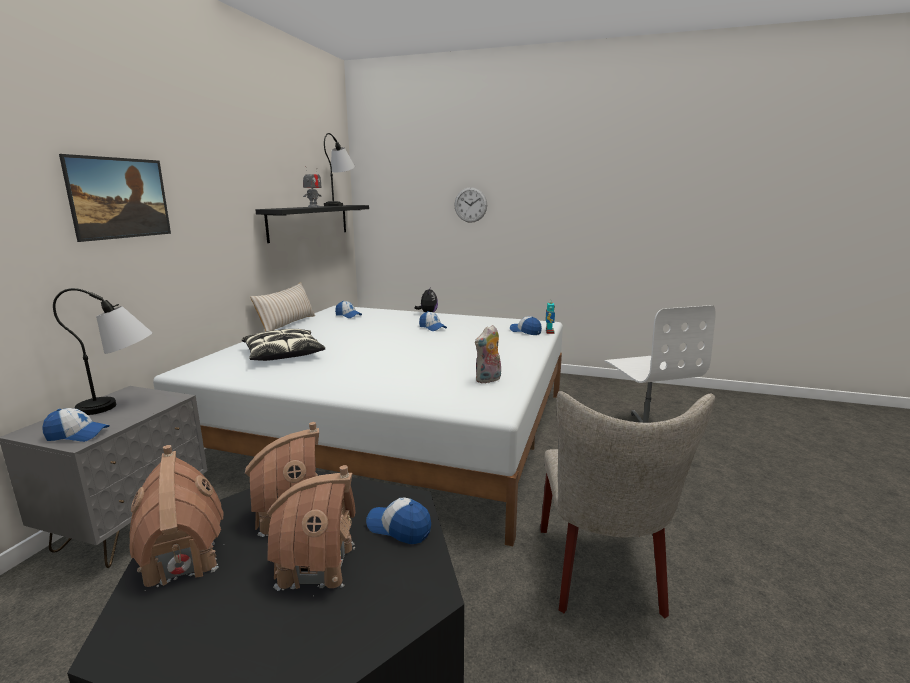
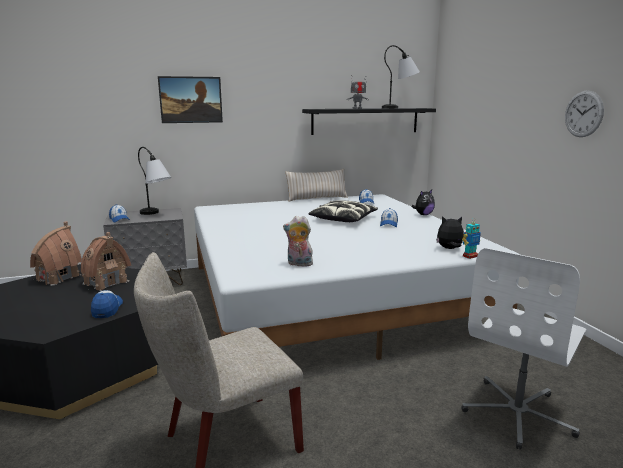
camera: 55 degrees right, 0 degrees up
pillow [242,329,325,361] -> pillow moved to [308,200,378,222]
toy house [267,465,356,596] -> none
wall clock [455,187,487,223] -> wall clock moved to [565,90,604,137]
cap [510,316,542,335] -> plush toy [436,216,464,249]

